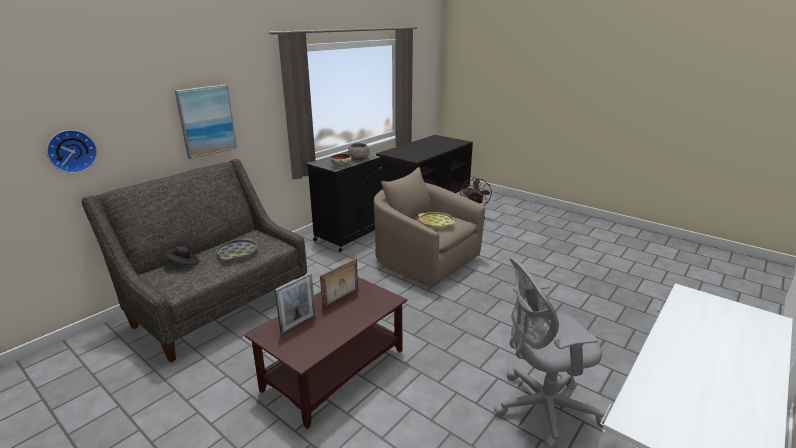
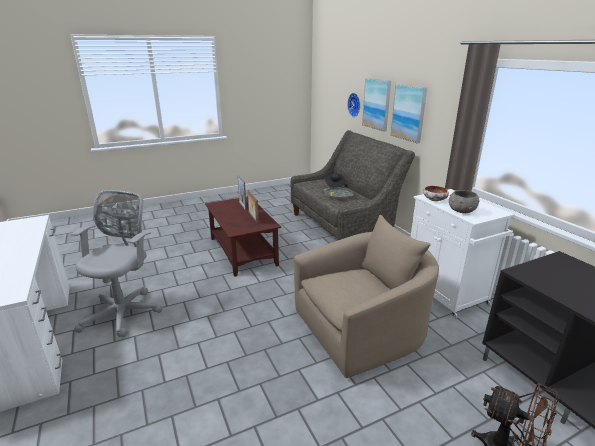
camera: 115 degrees right, 0 degrees up
black cabinet [306,151,382,252] -> white cabinet [411,189,515,319]
yellow tray [418,212,455,229] -> none
none -> picture [362,78,391,132]

